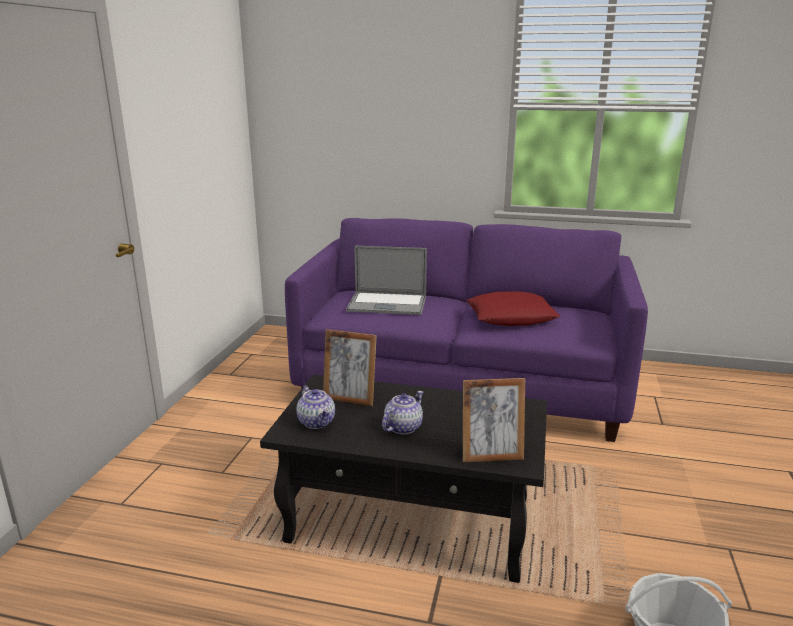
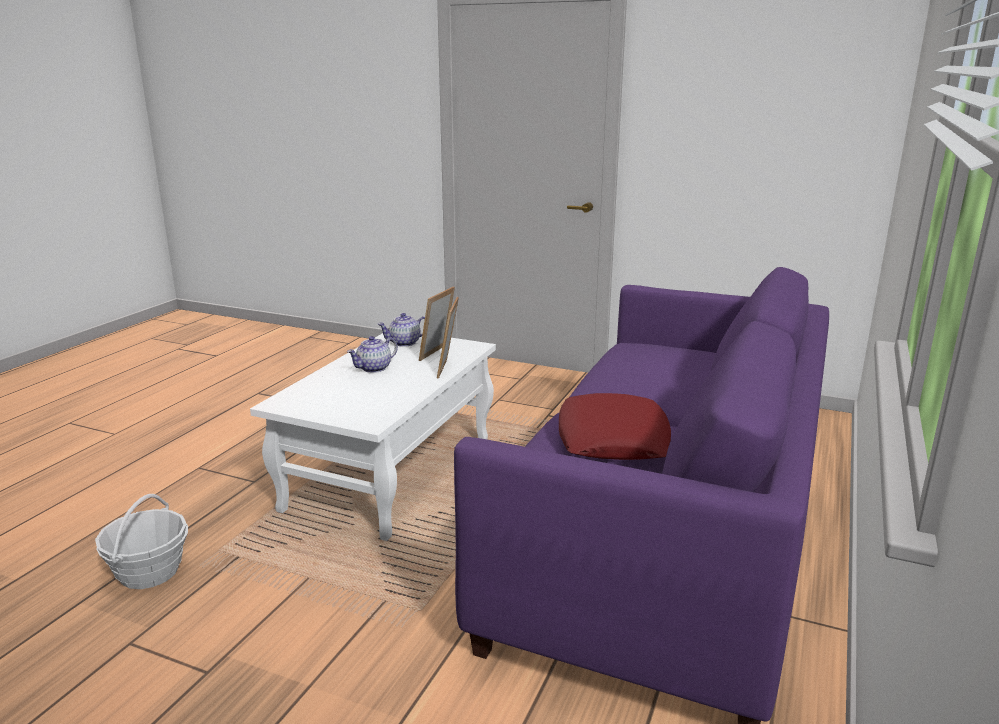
camera: 100 degrees right, 0 degrees up
black coffee table [260,375,547,583] -> white coffee table [250,333,496,541]
laptop [346,246,427,315] -> none
teapot [382,391,423,434] -> teapot turned 90 degrees clockwise [347,336,398,373]
picture frame [463,378,525,462] -> picture frame moved to [437,297,459,379]

